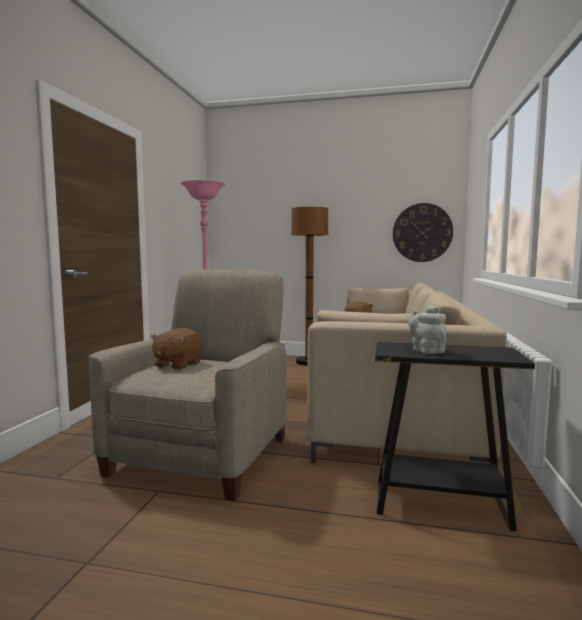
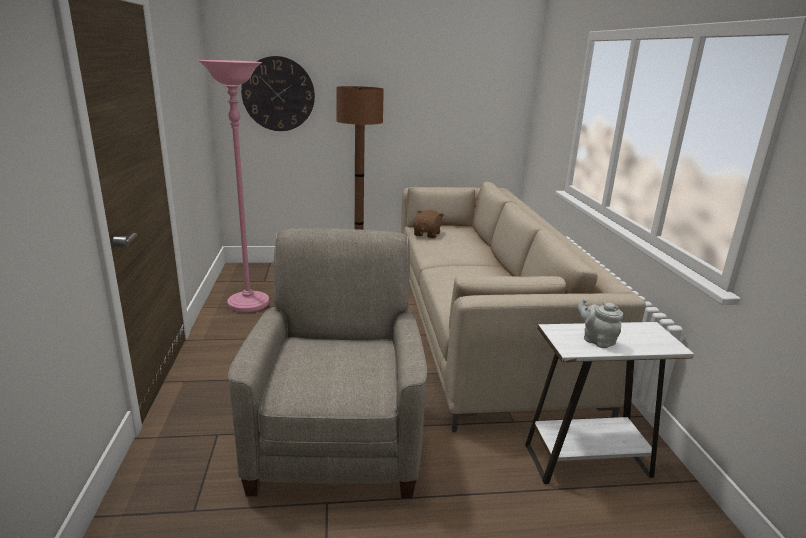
camera: 20 degrees left, 15 degrees up
brown plush toy [151,328,203,370] -> none
black side table [375,342,535,531] -> white side table [525,322,694,484]
wall clock [393,203,453,262] -> wall clock moved to [241,56,315,131]

